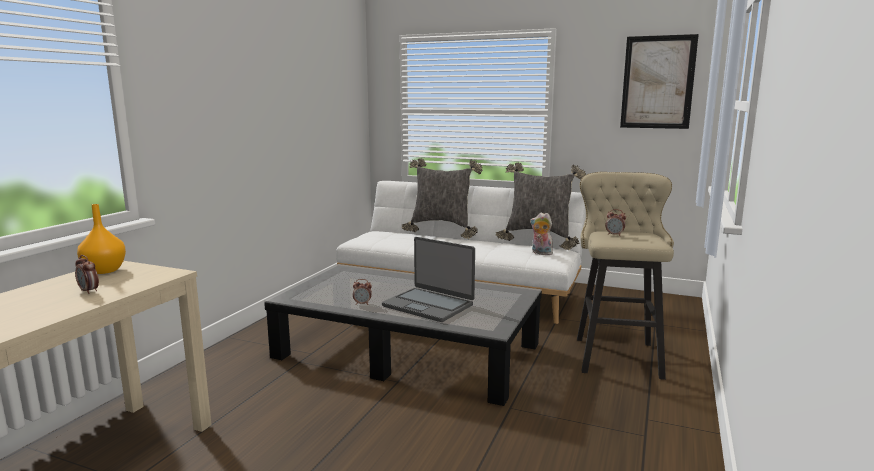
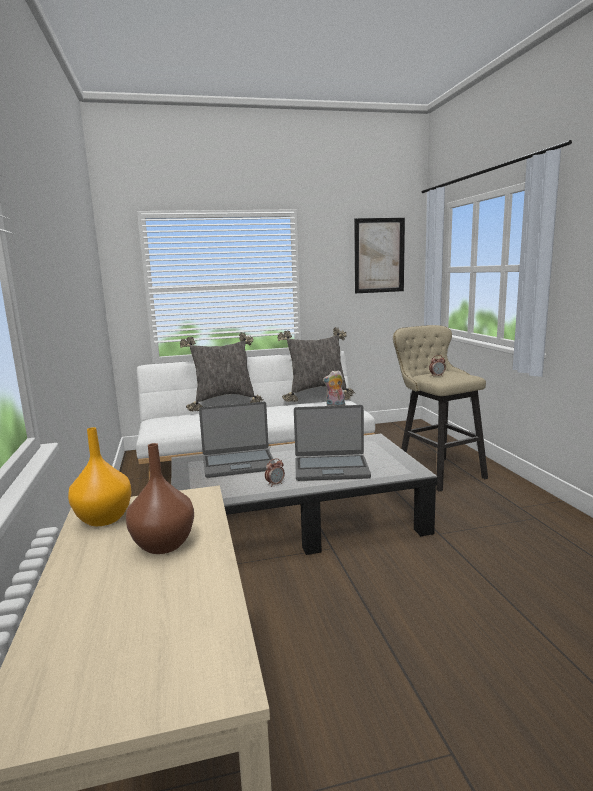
camera: 35 degrees left, 0 degrees up
alarm clock [75,255,99,294] -> brown vase [126,443,194,554]
none -> laptop [199,402,276,478]

